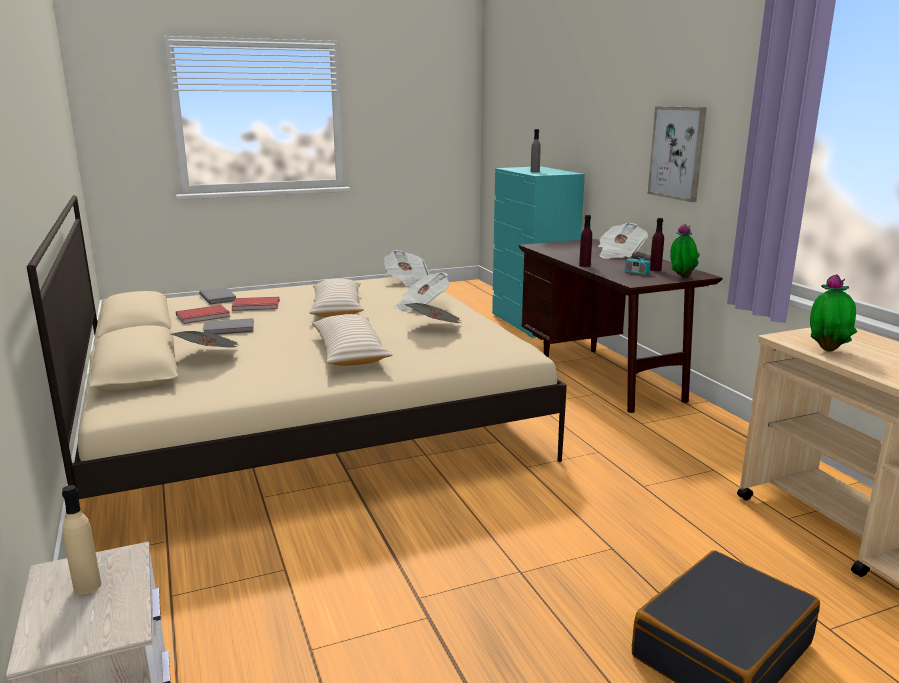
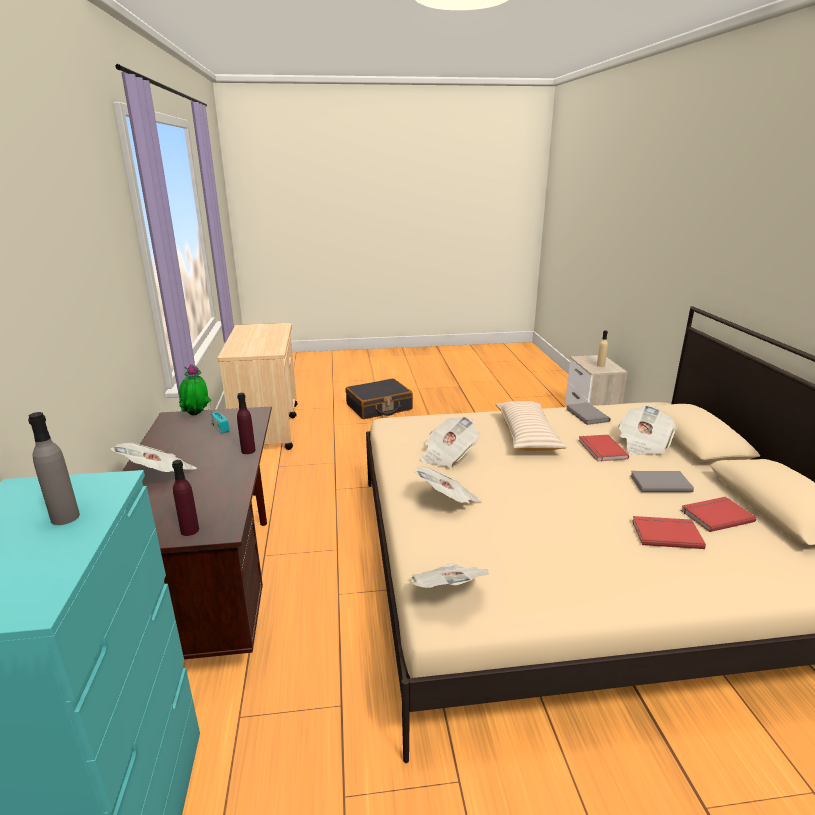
camera: 165 degrees left, 5 degrees up
grey book [199,287,237,305] -> grey book moved to [566,402,611,425]
beige pillow [309,279,364,317] -> none
picture [648,106,707,202] -> none
purple bottle [650,218,664,271] -> purple bottle moved to [172,460,199,536]
potted plant [810,274,857,352] -> none
none -> red book [579,435,629,462]

